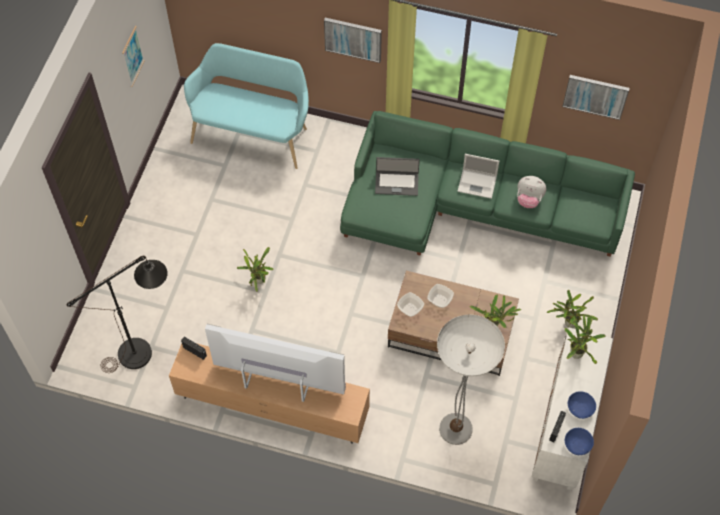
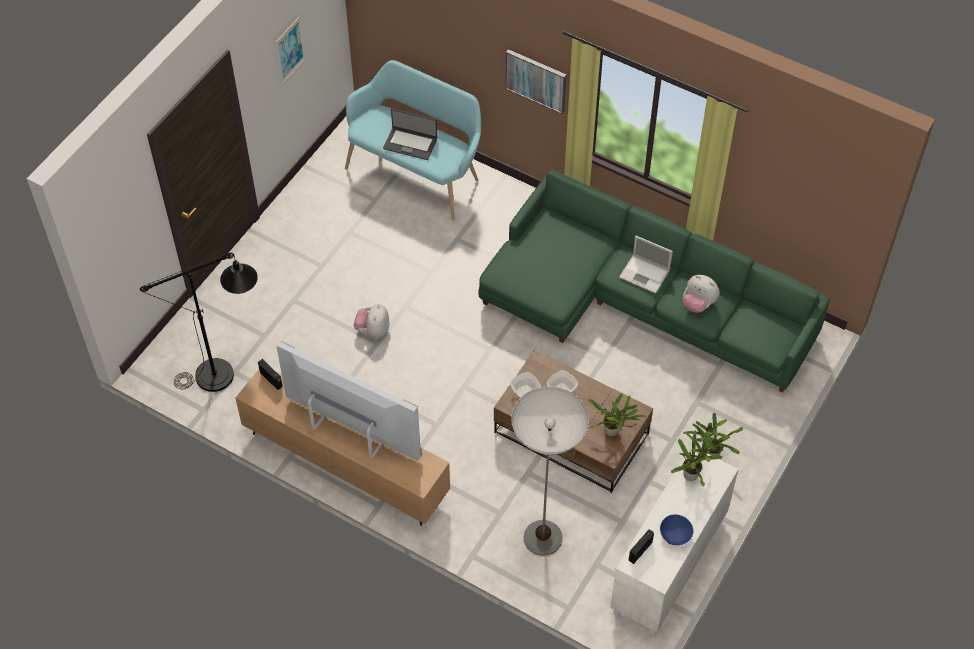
camera: 15 degrees right, 5 degrees down
potted plant [237,247,274,292] -> plush toy [354,304,389,338]
laptop [375,157,420,196] -> laptop moved to [383,108,437,160]
picture [562,75,630,120] -> none
blue bowl [565,428,594,455] -> none

